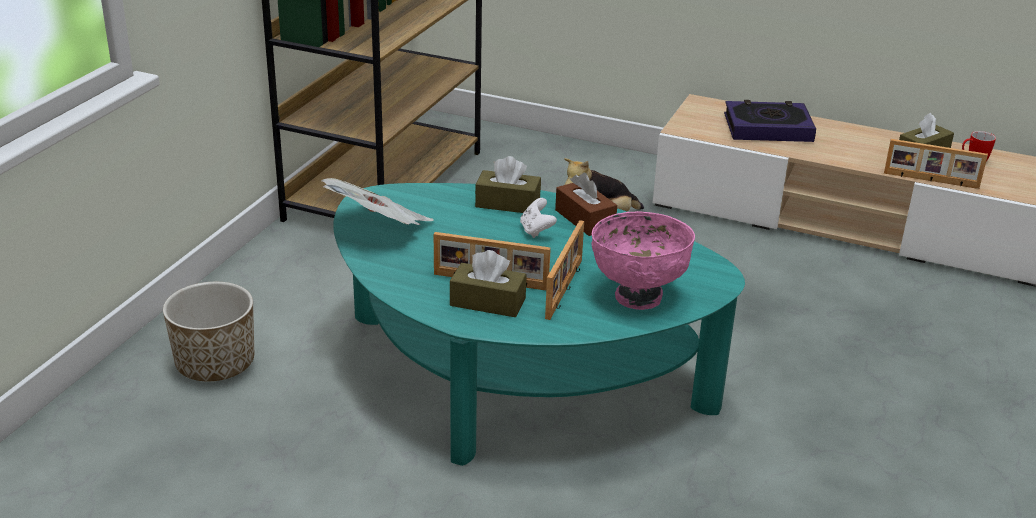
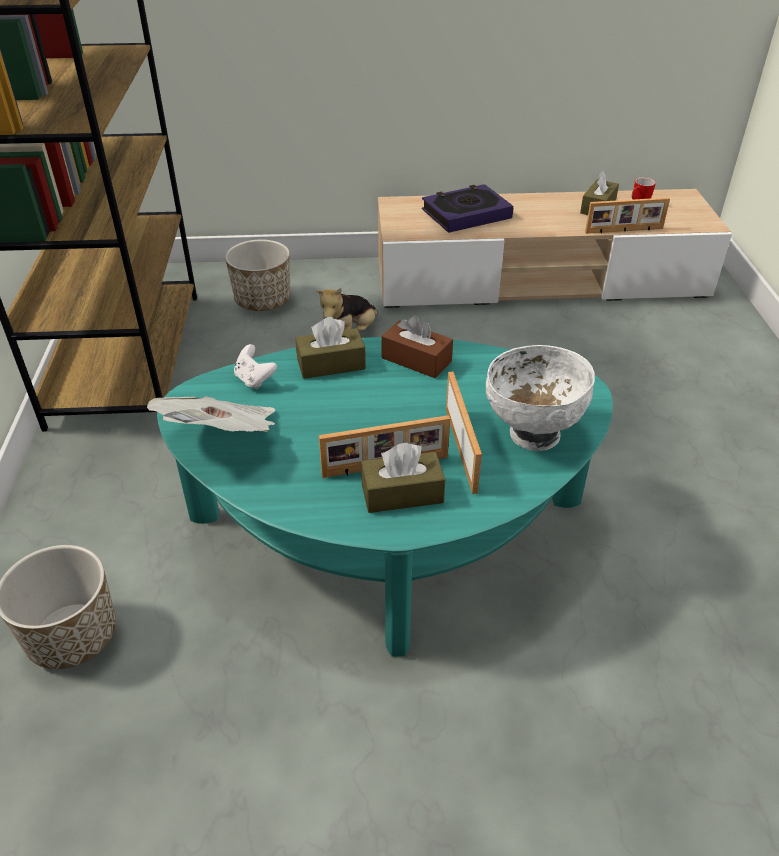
camera: 25 degrees left, 10 degrees up
white game controller [520,198,557,238] -> white game controller moved to [234,344,277,390]
pink bowl [591,211,695,310] -> white bowl [486,345,595,451]
none -> planter [225,239,290,311]

